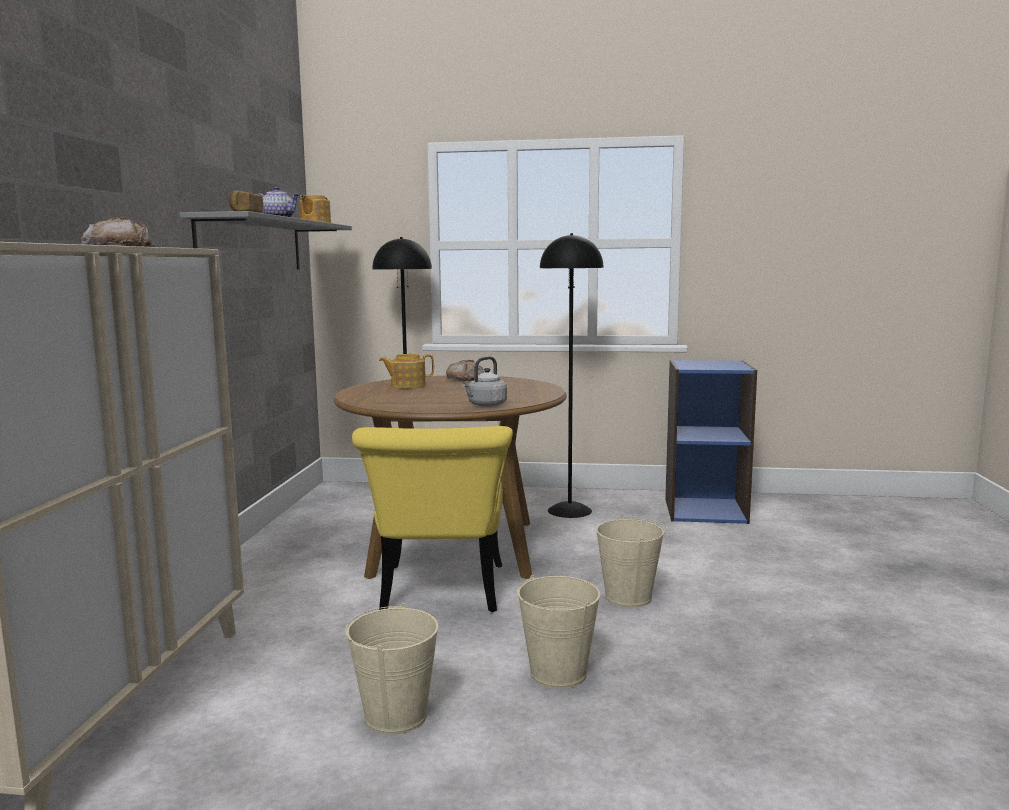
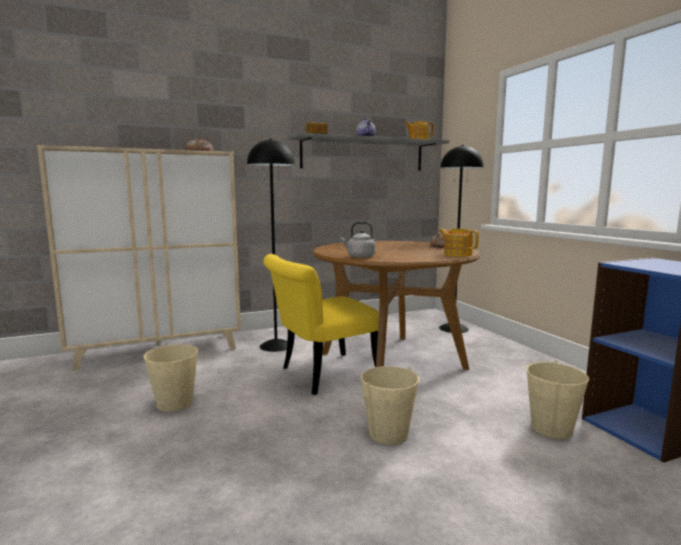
camera: 60 degrees right, 0 degrees up
teapot [379,354,434,389] -> teapot moved to [439,229,479,257]
beige bucket [517,575,600,689] -> beige bucket moved to [526,360,589,439]
black floor lamp [540,233,604,518] -> black floor lamp moved to [247,138,295,352]

